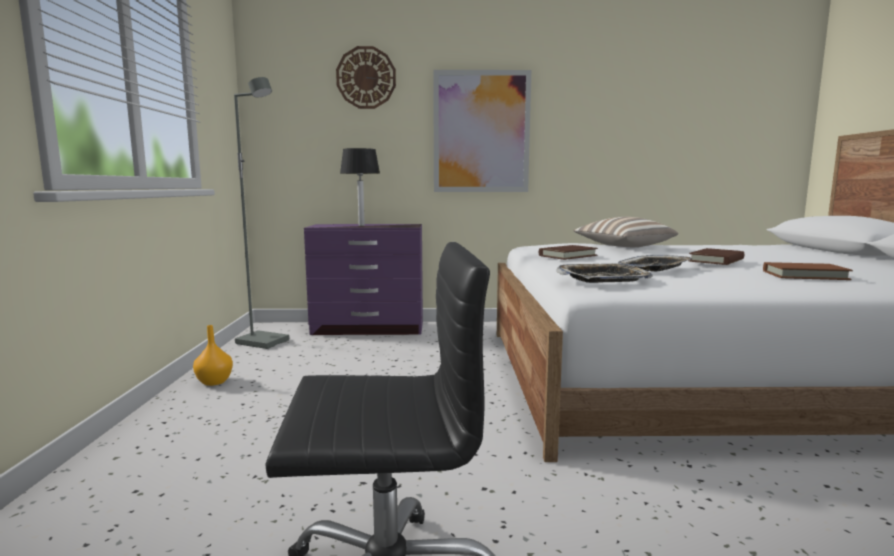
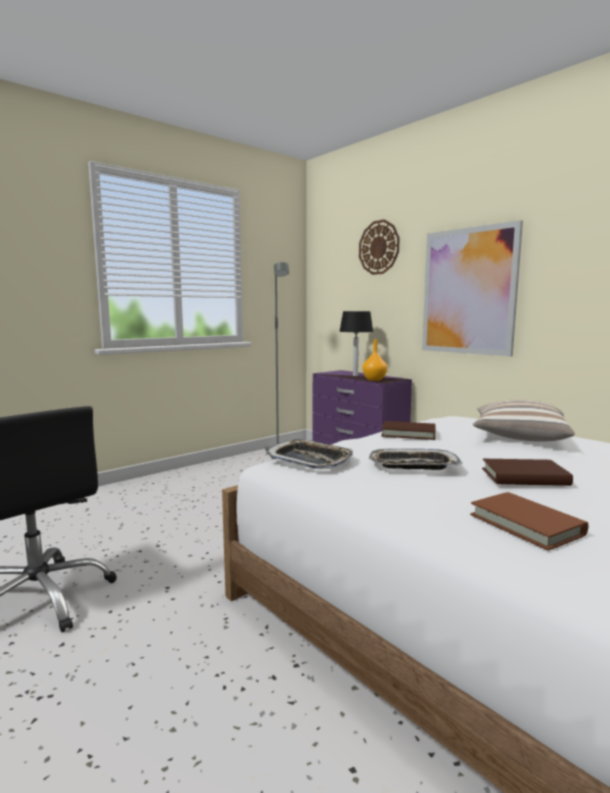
camera: 50 degrees right, 0 degrees up
orange vase [193,325,233,386] -> orange vase moved to [362,339,387,381]

